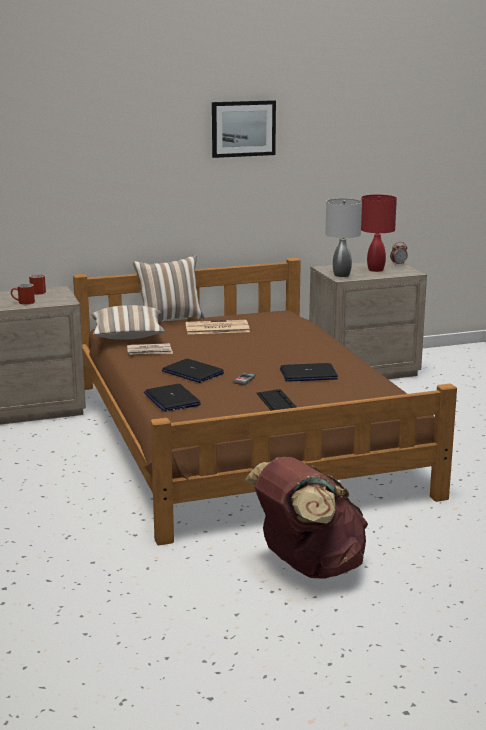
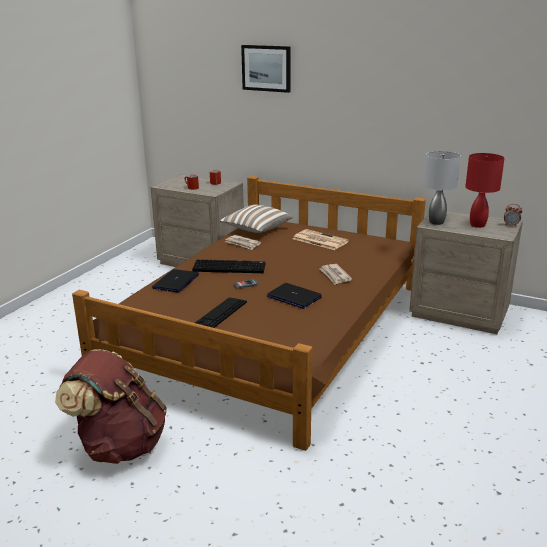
camera: 45 degrees right, 5 degrees up
pillow [133,255,205,322] -> none
laptop [162,359,224,383] -> keyboard [192,259,266,273]
picture [212,100,276,158] -> picture moved to [241,45,290,93]
none -> newspaper [320,264,352,285]

